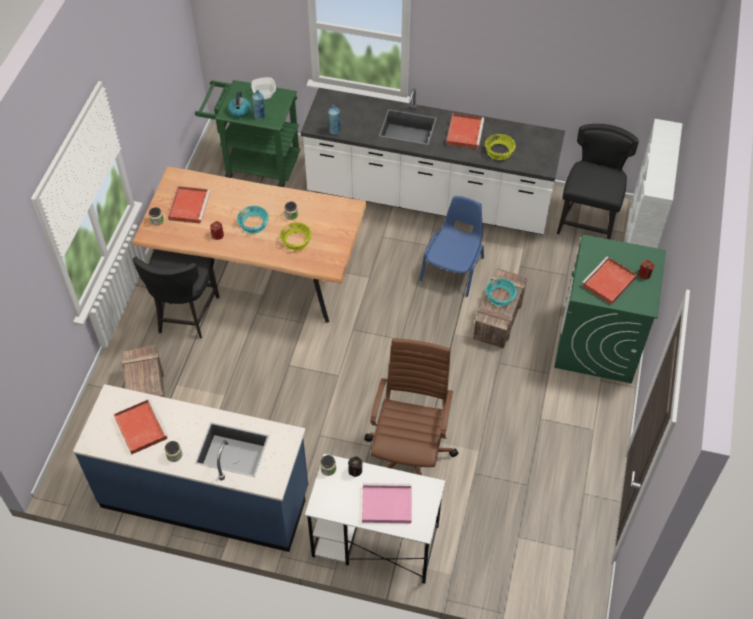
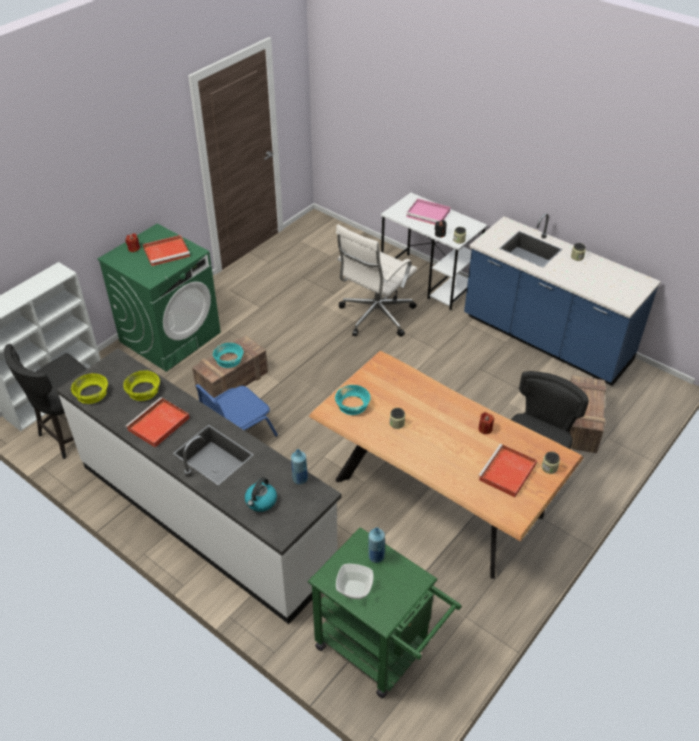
camera: 155 degrees left, 10 degrees down
red tray [114,399,168,455] -> none
kettle [228,91,251,117] -> kettle moved to [245,477,277,512]
turquoise bowl [237,206,269,234] -> turquoise bowl moved to [335,385,371,415]
yellow bowl [280,222,312,251] -> yellow bowl moved to [71,373,108,404]
brown office chair [364,339,459,475] -> white office chair [336,225,417,337]

